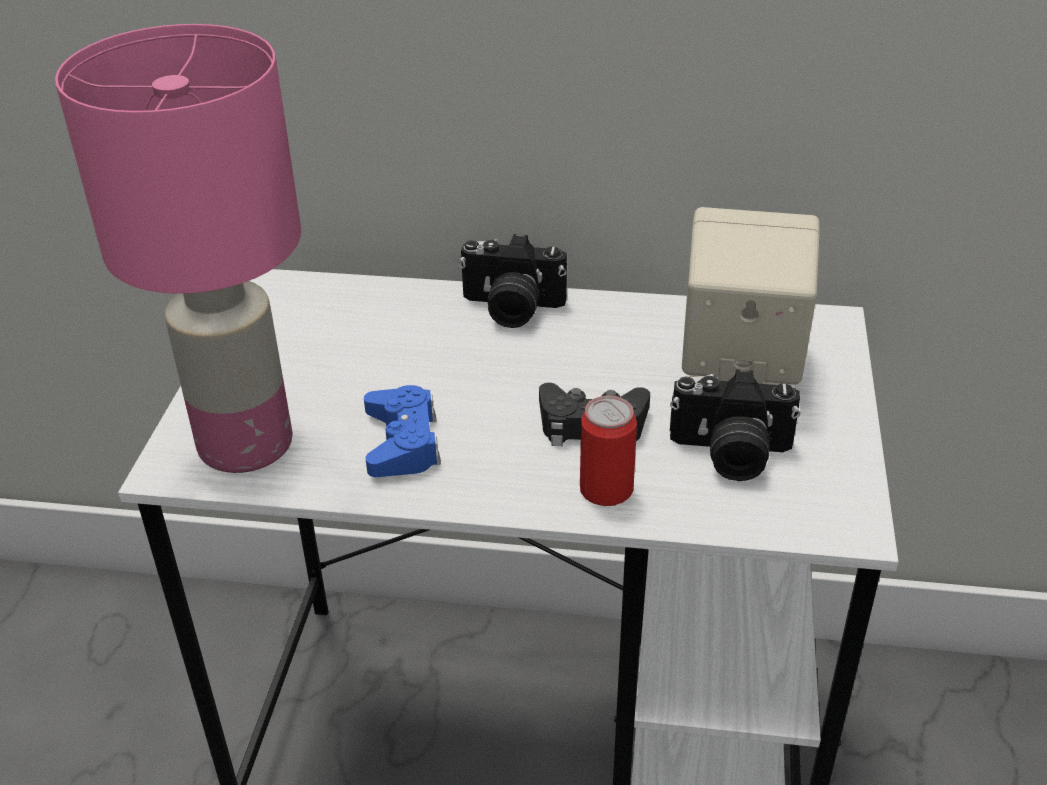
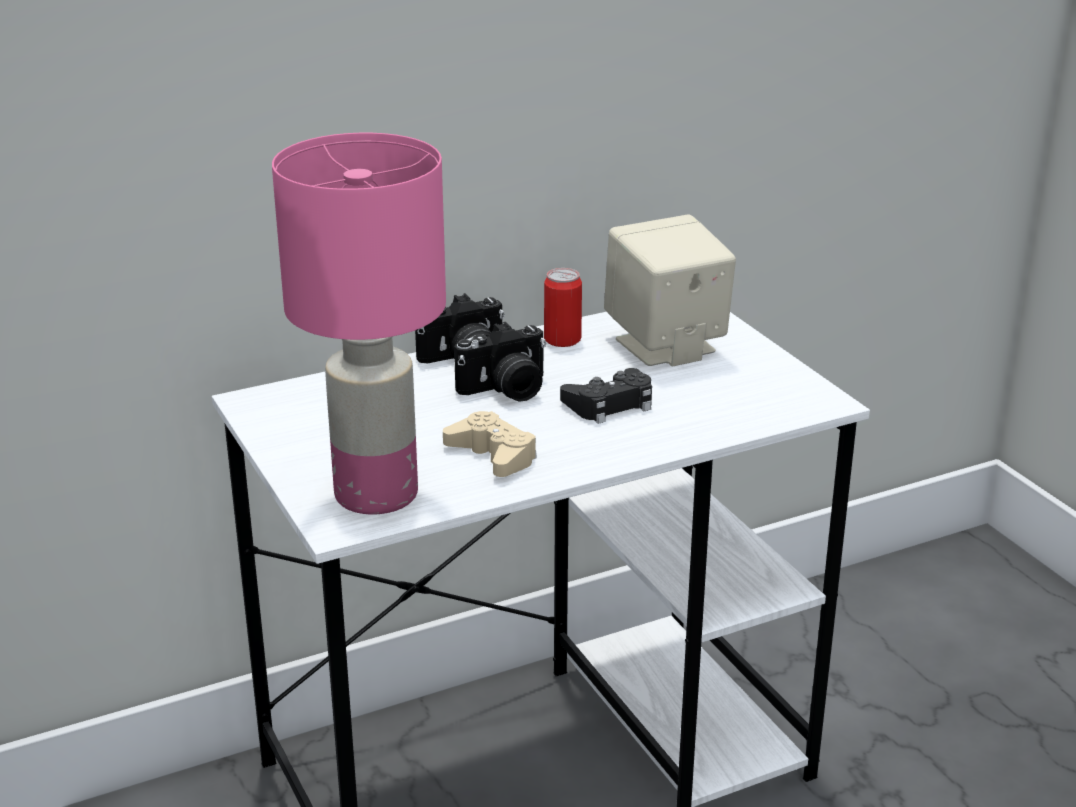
camera: 35 degrees left, 10 degrees down
blue game controller [364,385,441,477] -> beige game controller [443,411,537,477]
can [580,396,637,506] -> can moved to [544,268,582,347]
camera [670,369,800,481] -> camera moved to [454,322,546,402]

